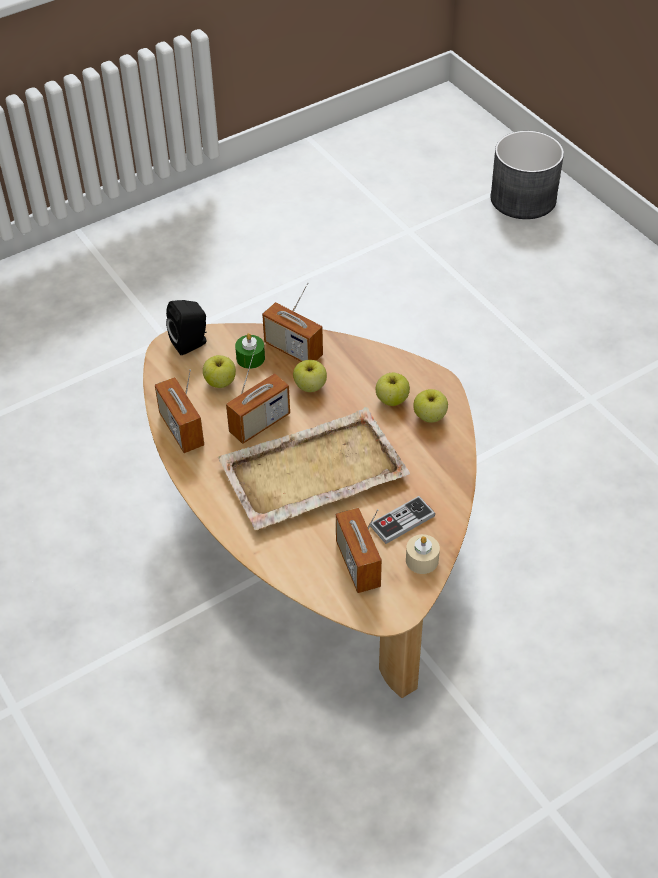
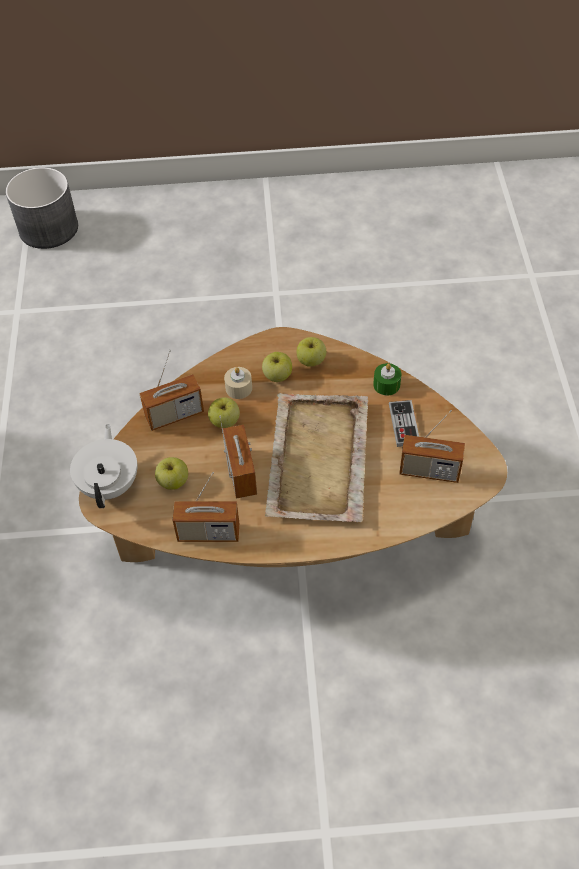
camera: 60 degrees left, 5 degrees up
black speaker [166,300,207,355] -> white teapot [70,424,137,508]
green candle [235,333,265,369] -> green candle moved to [373,363,402,396]
beige candle [406,534,440,574] -> beige candle moved to [224,367,252,399]

